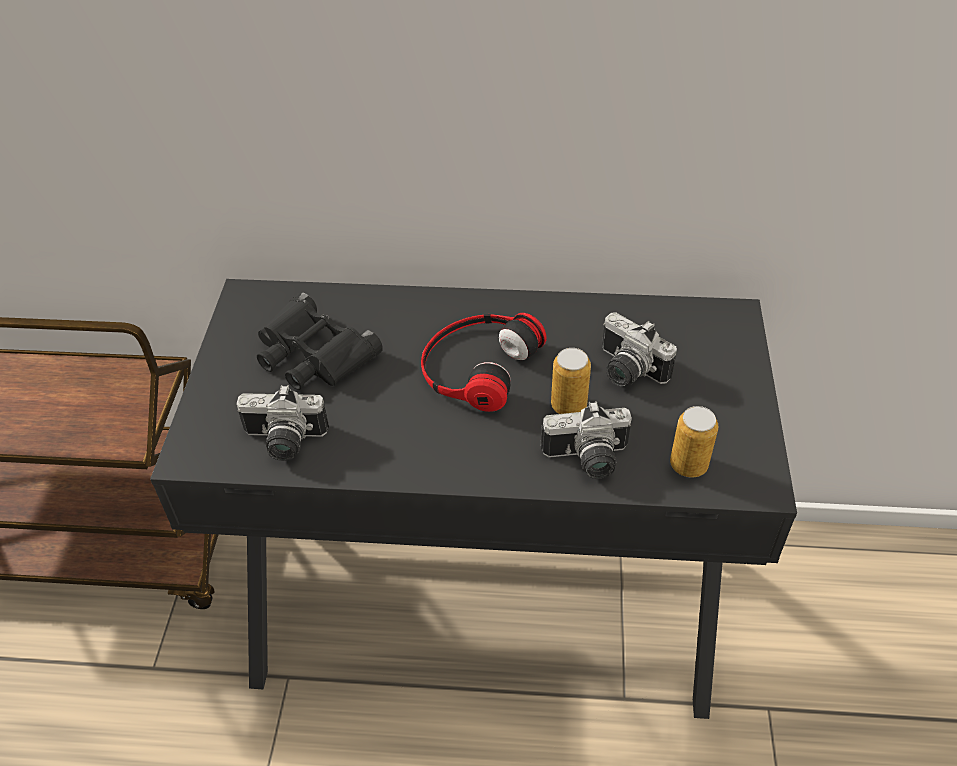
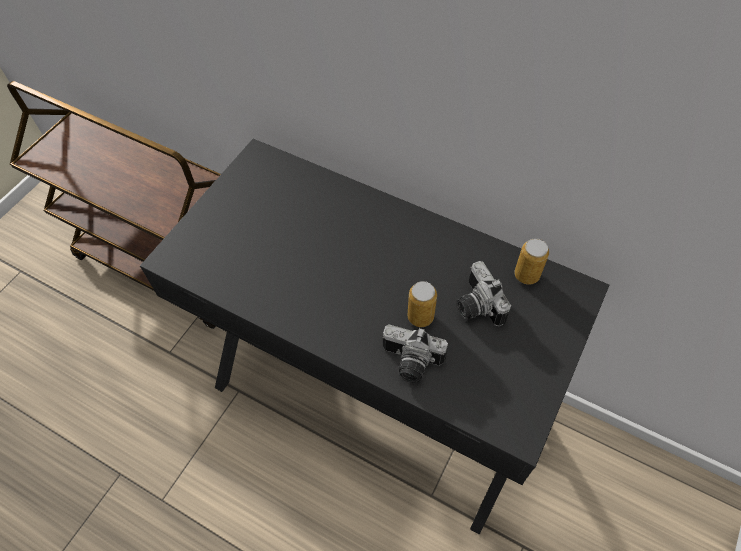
camera: 25 degrees right, 10 degrees up
camera [236,385,329,461] -> none
black binoculars [257,292,383,390] -> none
headphones [421,313,547,412] -> none
can [670,406,719,478] -> can moved to [514,238,549,285]

